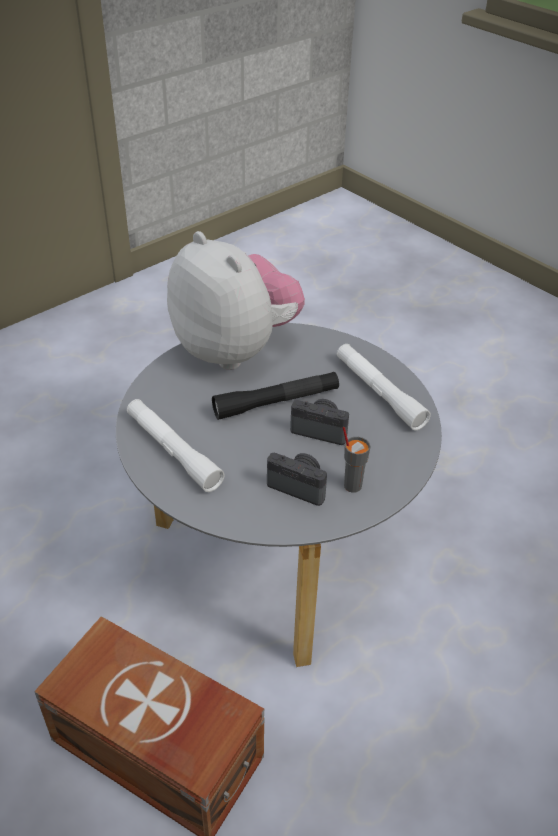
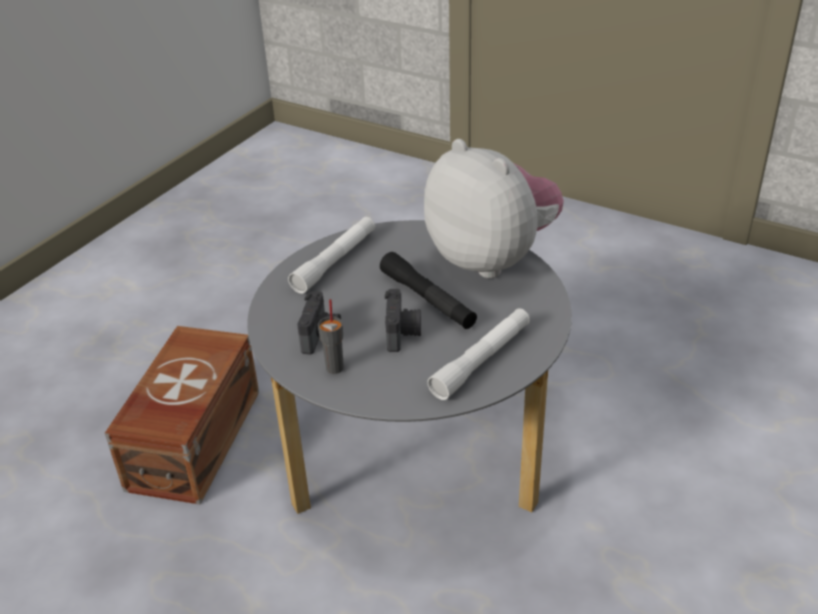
camera: 75 degrees right, 5 degrees down
plush toy [167,231,305,370] -> plush toy turned 75 degrees counterclockwise [424,139,564,278]

